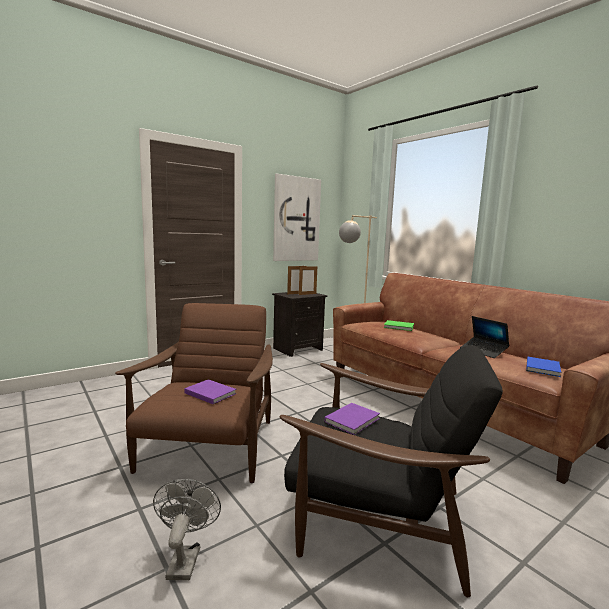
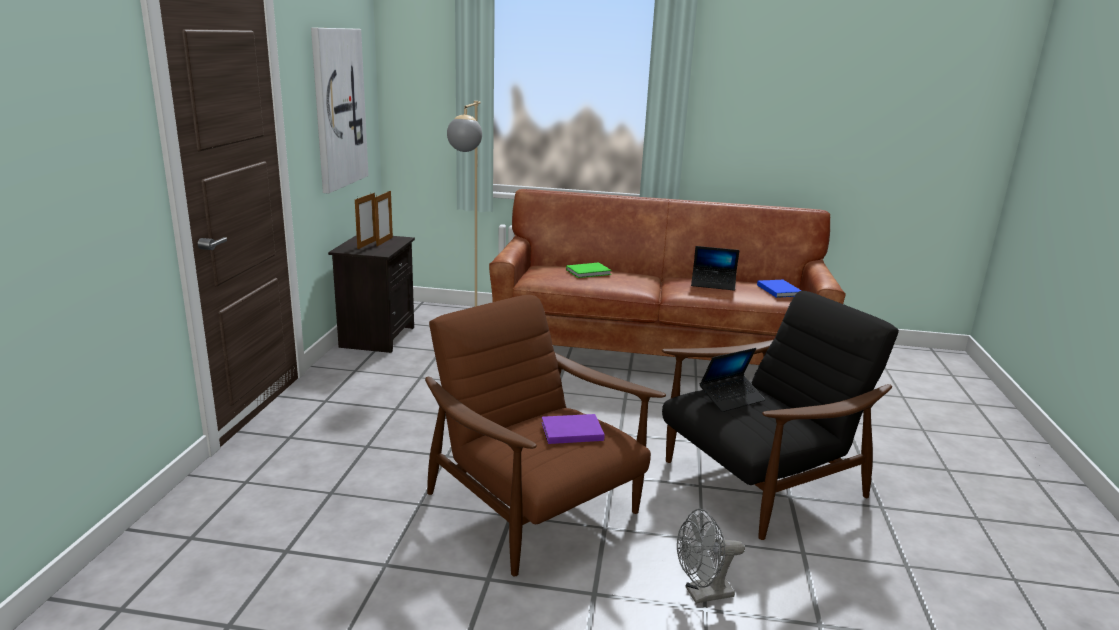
camera: 45 degrees left, 10 degrees up
grey fan [153,479,221,580] -> grey fan turned 60 degrees counterclockwise [677,509,745,604]
purple book [324,403,380,435] -> laptop [700,348,765,412]

